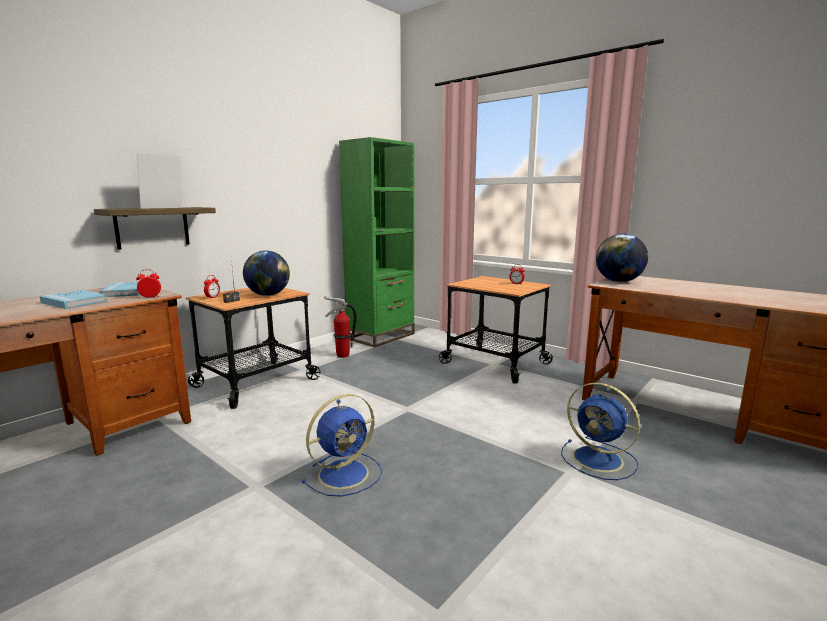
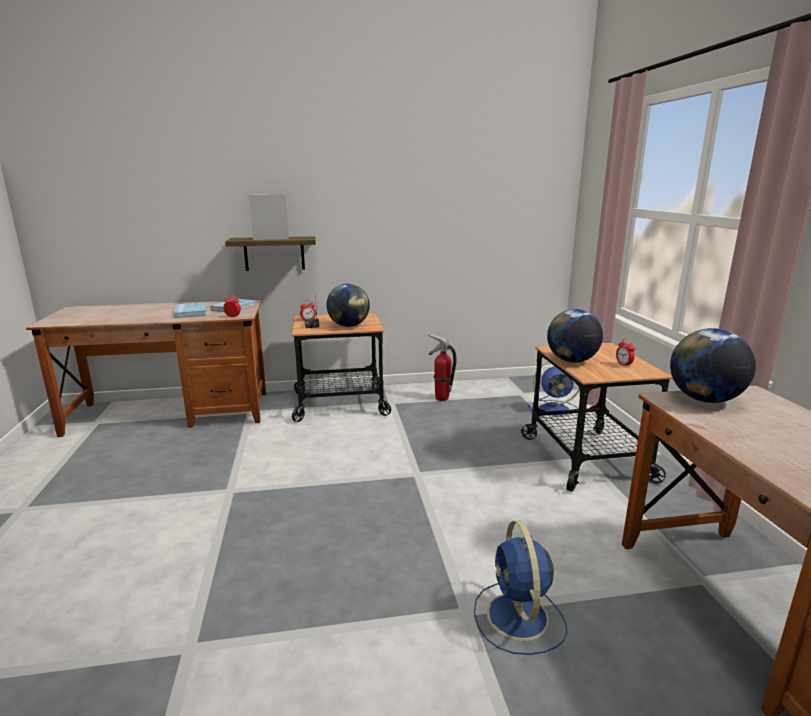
camera: 40 degrees right, 5 degrees up
blue fan [301,394,382,496] -> blue fan moved to [528,361,580,420]
green bookcase [339,137,415,347] -> none
none -> globe [547,309,603,363]

